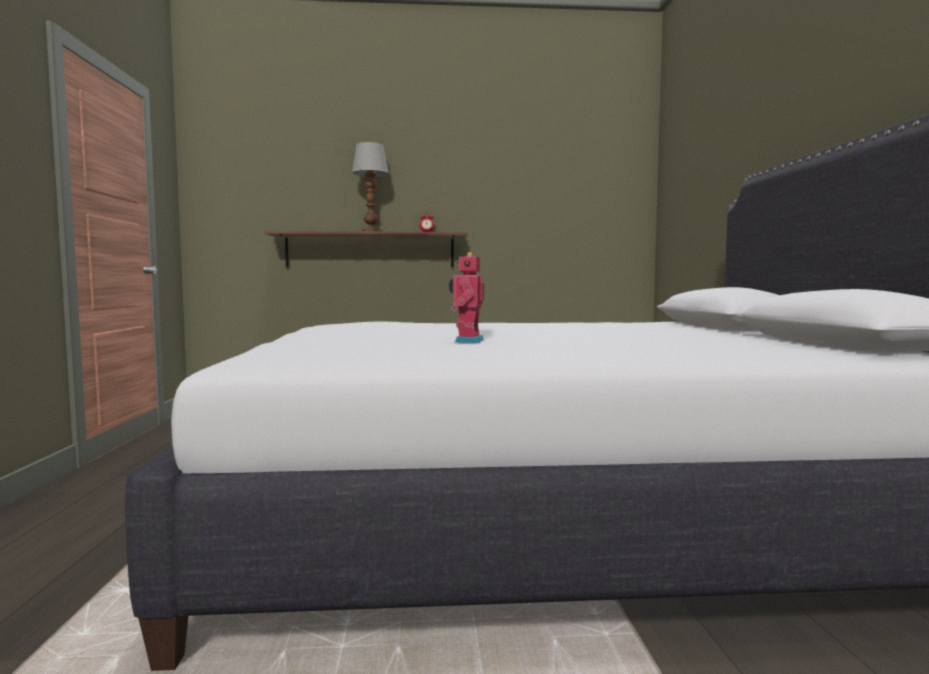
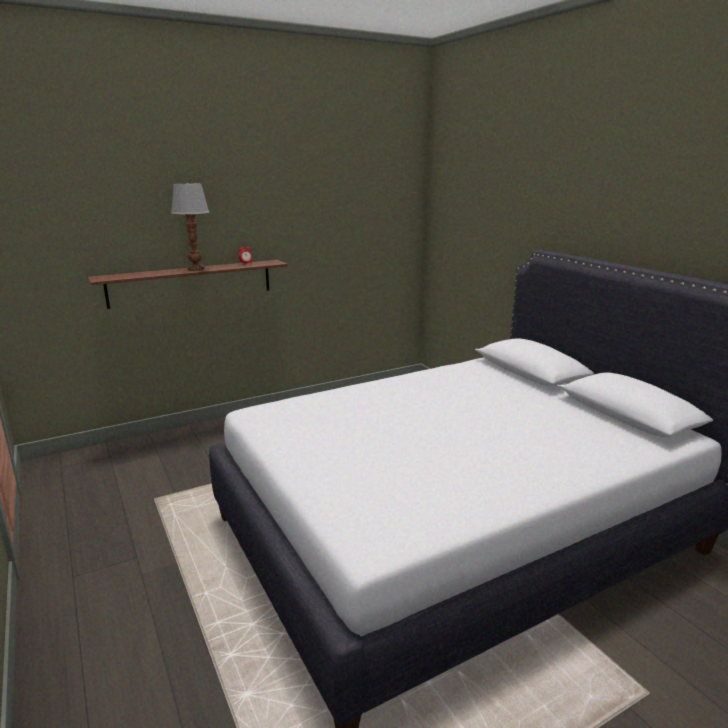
camera: 25 degrees left, 15 degrees up
toy robot [449,252,484,343] -> none

